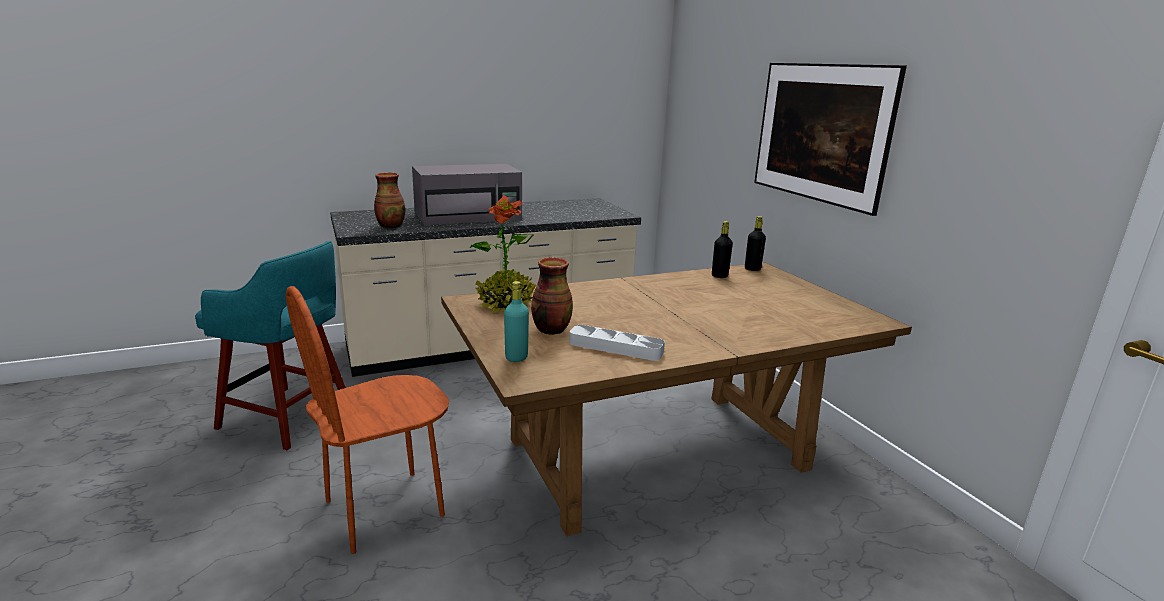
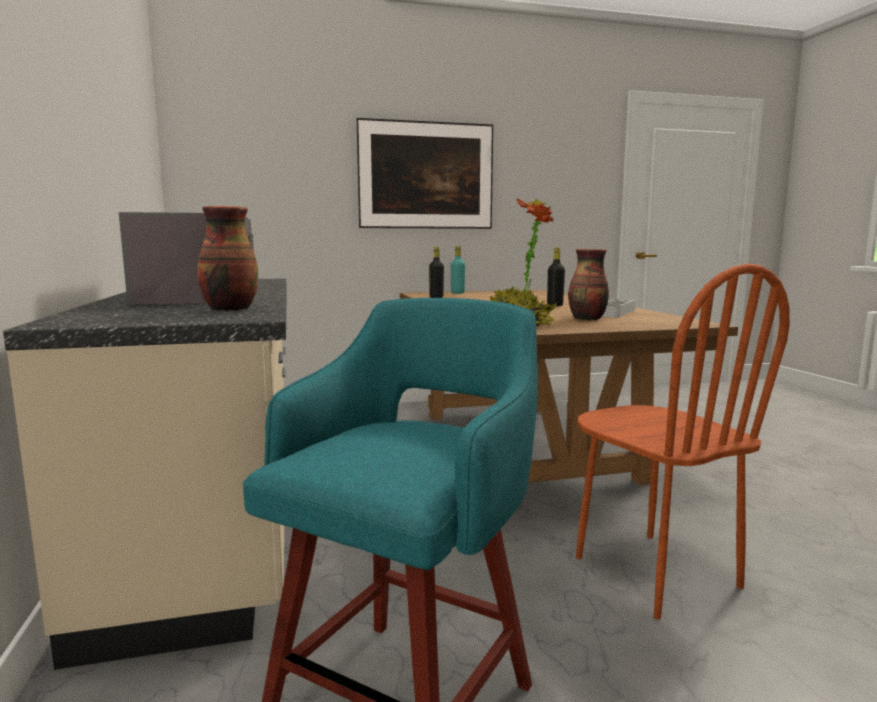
camera: 80 degrees left, 10 degrees down
turquoise bottle [504,281,529,362] -> turquoise bottle moved to [451,246,465,294]
black bottle [745,216,766,271] -> black bottle moved to [547,247,565,306]

